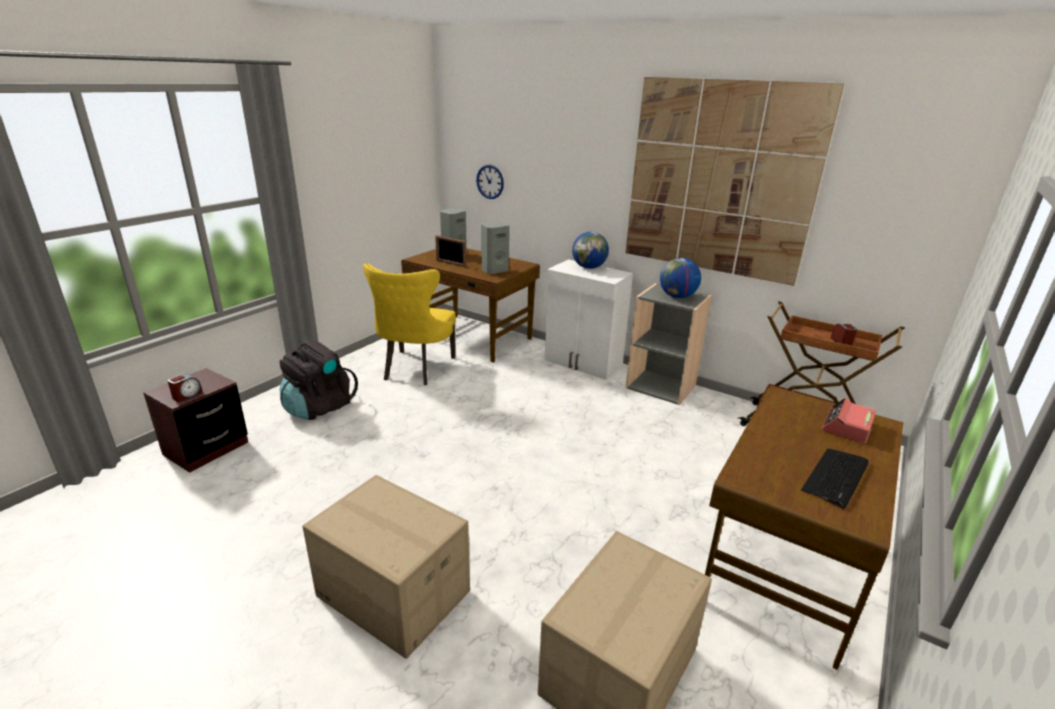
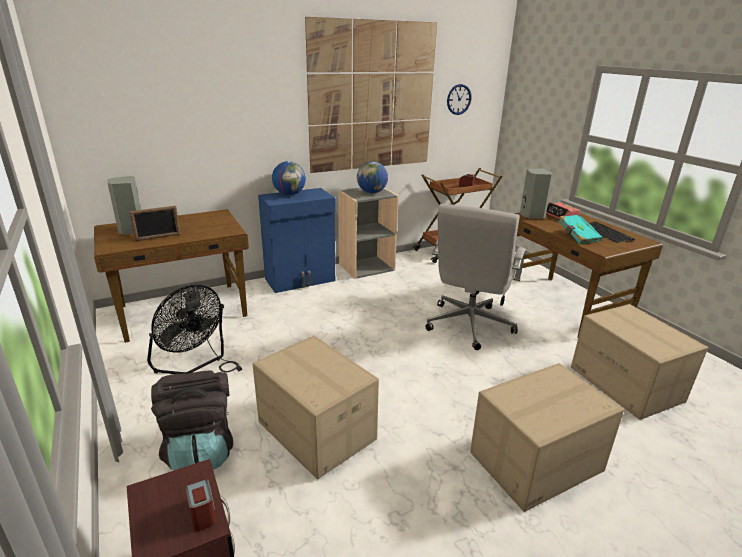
camera: 60 degrees left, 0 degrees up
yellow chair [363,263,456,385] -> black fan [147,285,242,374]
wall clock [476,165,504,199] -> wall clock moved to [447,84,471,115]
grey speaker [481,222,509,274] -> grey speaker moved to [520,168,554,219]
white cabinet [544,259,633,380] -> blue cabinet [258,188,336,293]
none -> cardboard box [252,336,379,479]
none -> grey office chair [425,204,526,350]
none -> turquoise book [558,215,603,244]

